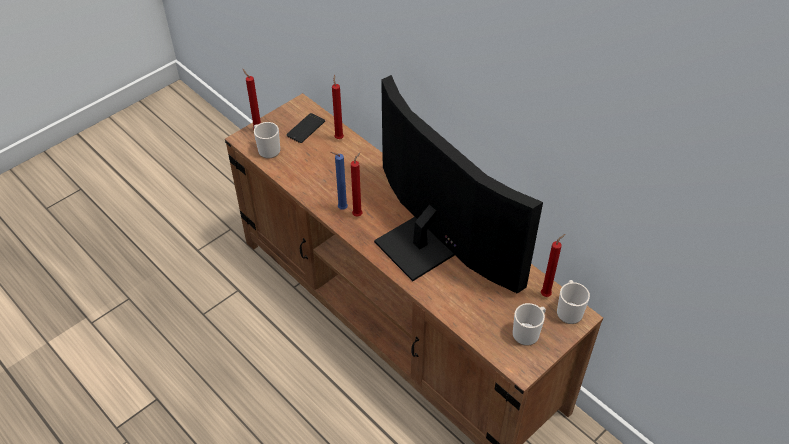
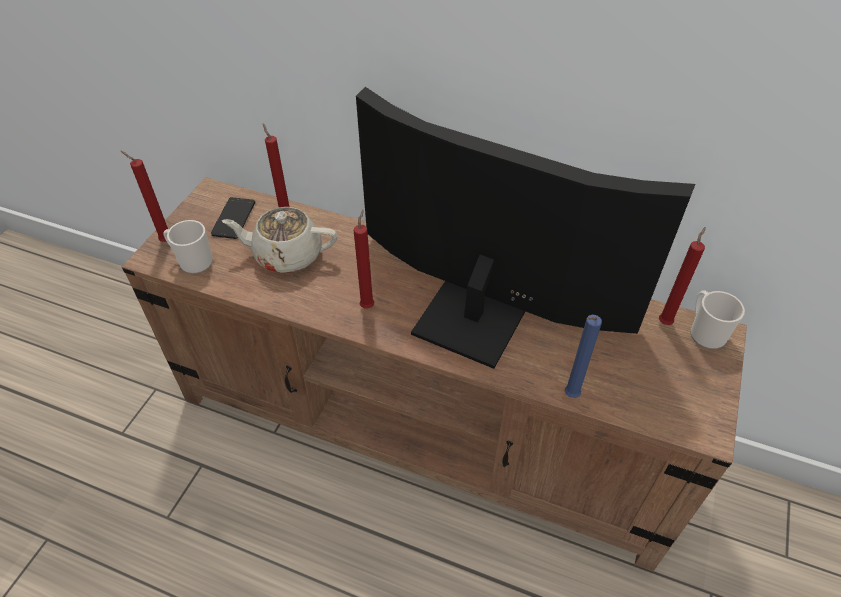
camera: 25 degrees left, 0 degrees up
blue candle [330,152,348,210] -> blue candle moved to [565,315,602,398]
mug [513,303,546,346] -> none
none -> beige teapot [222,207,338,273]

